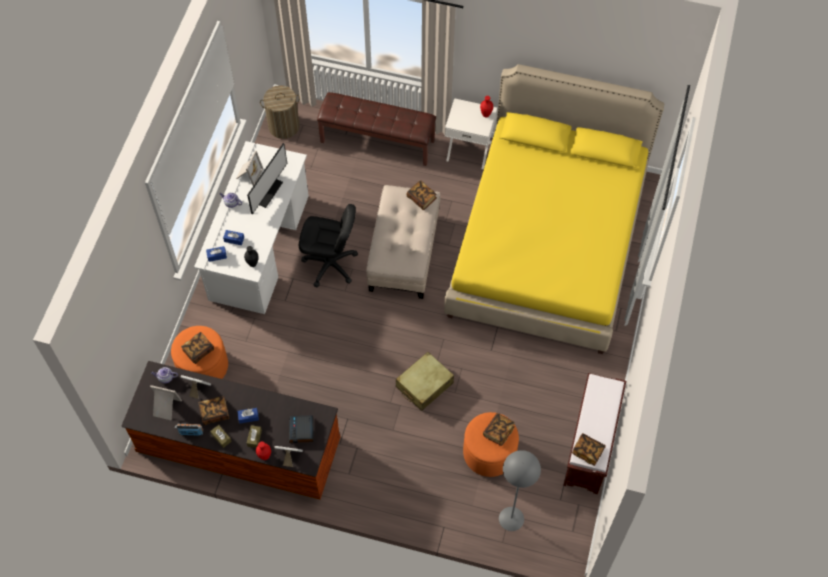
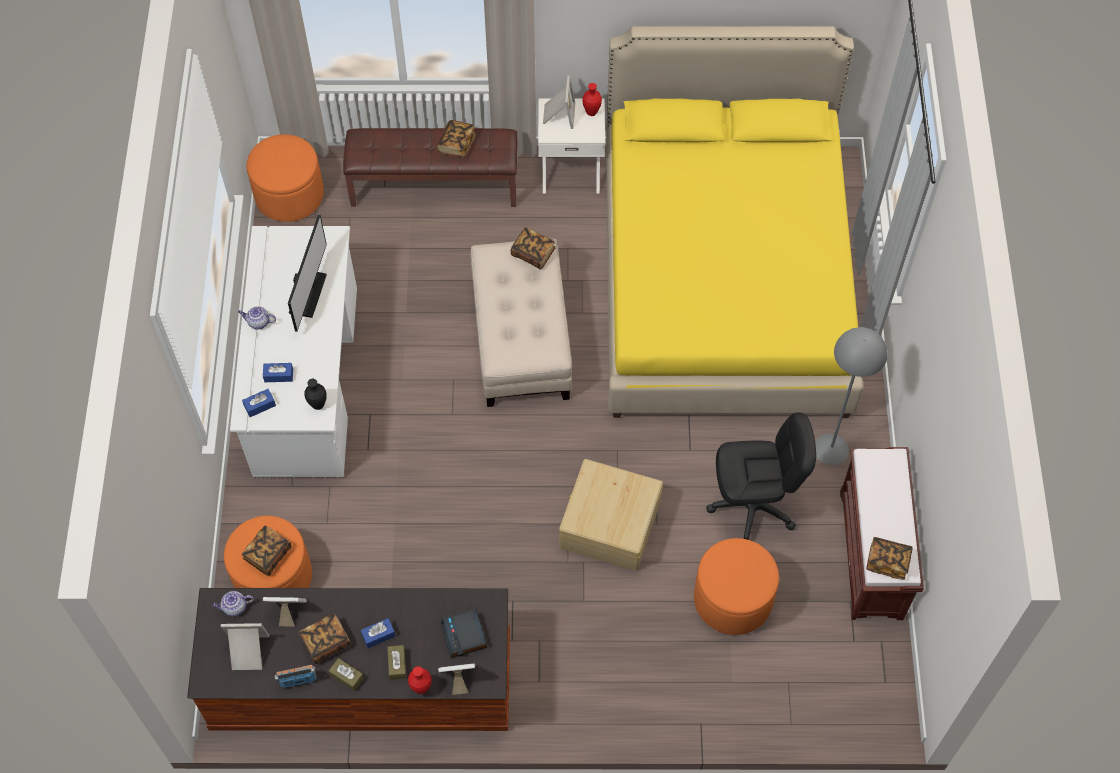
camera: 15 degrees left, 0 degrees up
picture frame [236,151,263,186] -> picture frame moved to [543,76,575,129]
laundry basket [260,85,300,139] -> orange ottoman [246,134,324,222]
black office chair [299,204,358,287] -> black office chair moved to [706,412,816,540]
beige suitcase [396,352,454,411] -> beige storage box [559,459,663,571]
book [483,413,515,446] -> book moved to [437,120,476,158]
grey floor lamp [499,450,541,531] -> grey floor lamp moved to [815,327,887,465]

